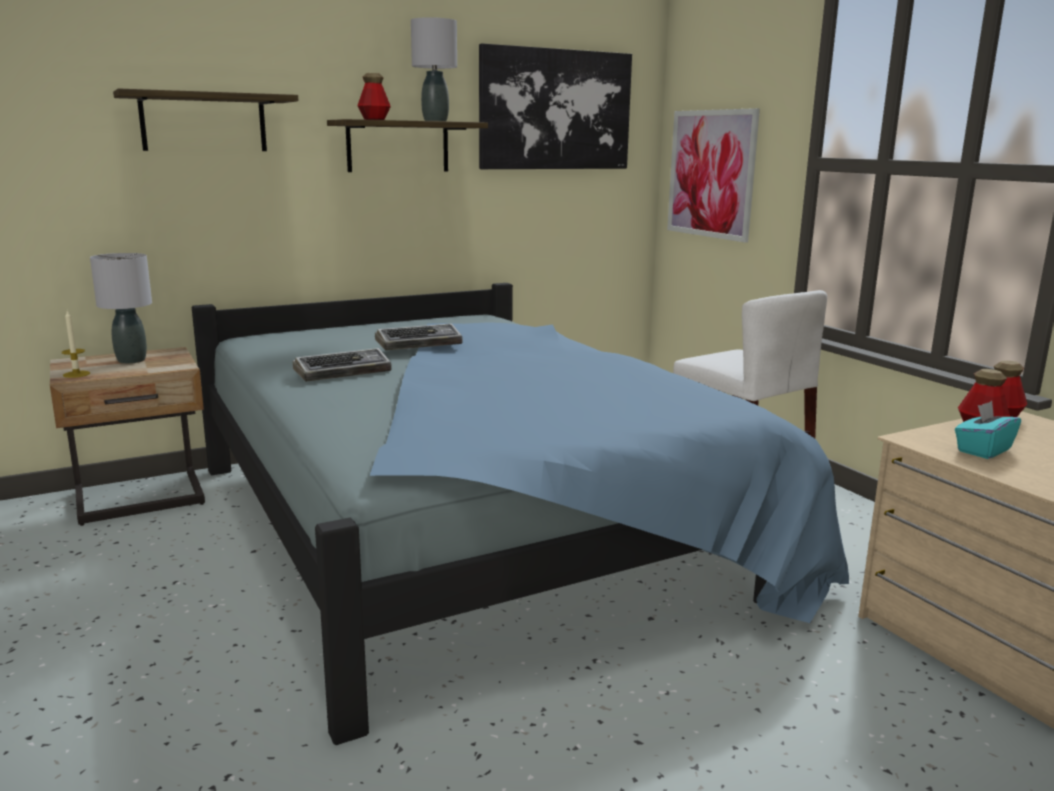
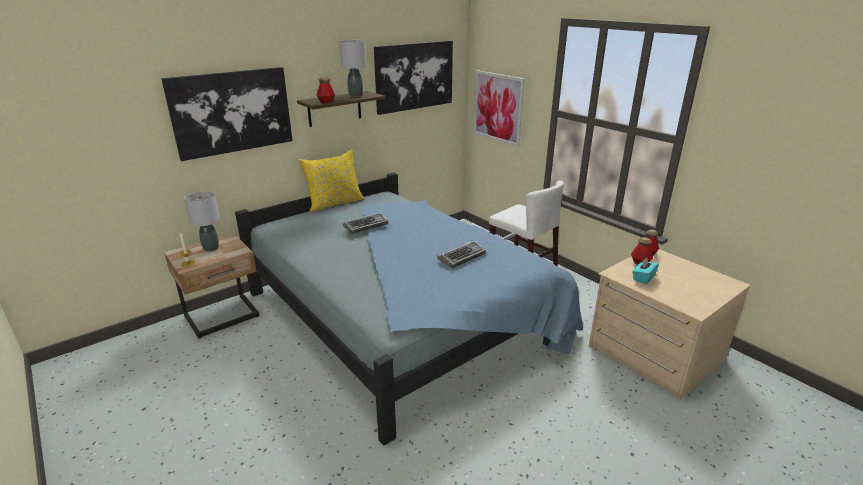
camera: 10 degrees left, 10 degrees up
shelf [113,88,298,151] -> picture [161,67,293,161]
keyboard [292,348,392,382] -> keyboard moved to [437,241,486,268]
none -> yellow pillow [298,150,364,212]

